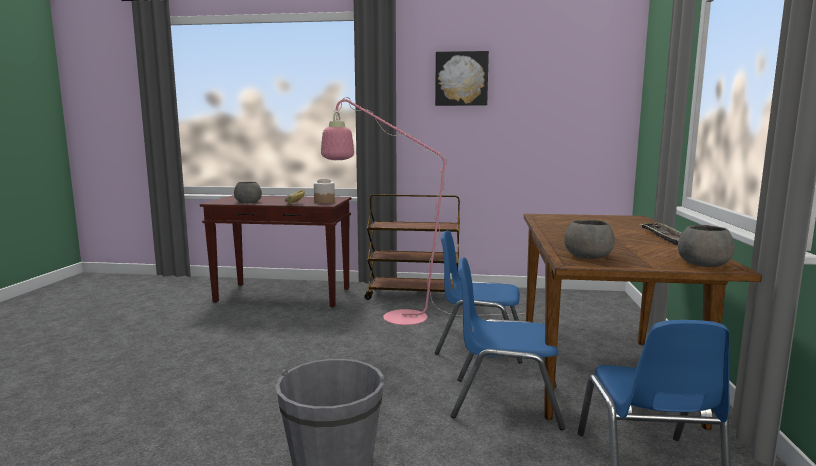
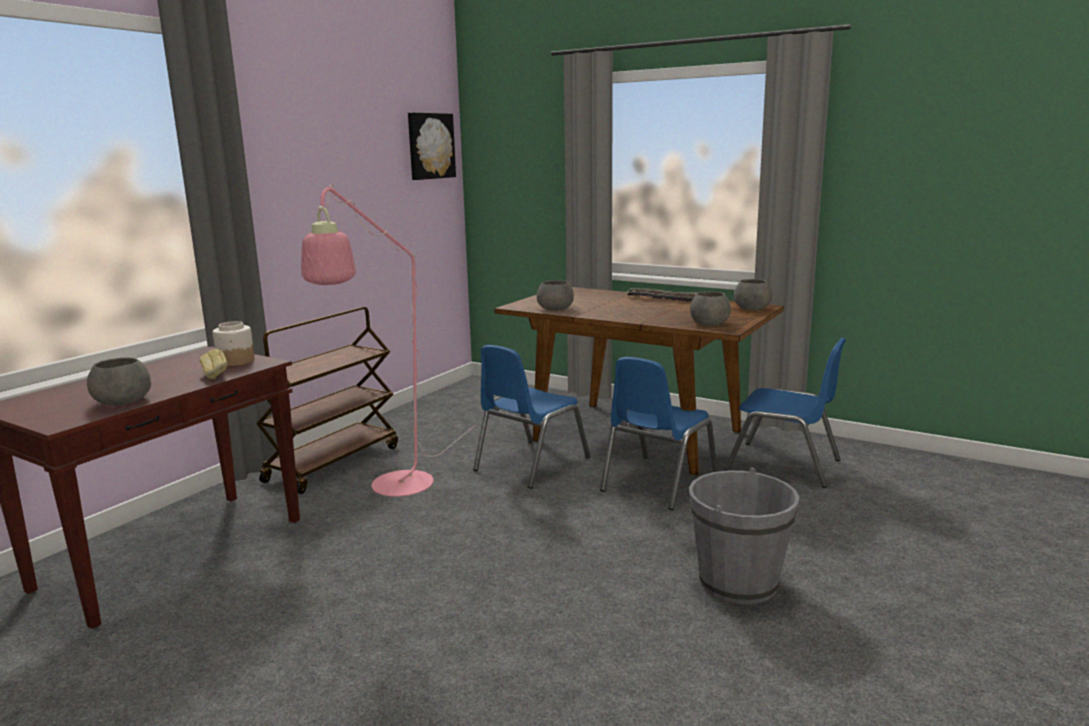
camera: 65 degrees left, 5 degrees up
picture [435,51,489,106] -> picture moved to [408,112,456,180]
none -> grey bowl [537,280,574,311]

